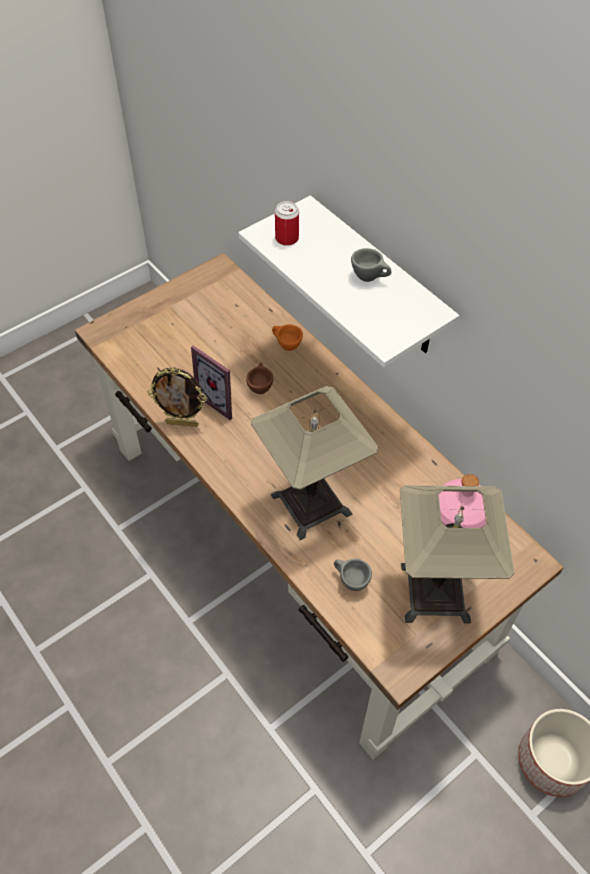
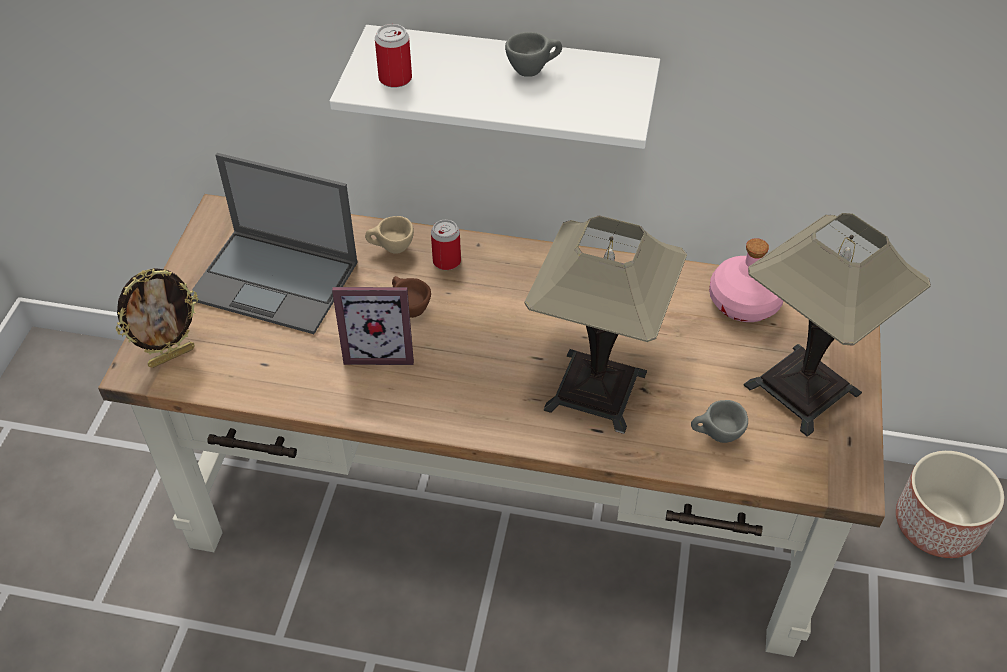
camera: 40 degrees left, 5 degrees down
picture frame [147,368,207,427] -> picture frame moved to [116,268,199,368]
orange cup [272,324,303,351] -> beige cup [365,216,414,254]
none -> laptop [190,153,358,334]
none -> can [431,220,461,270]

